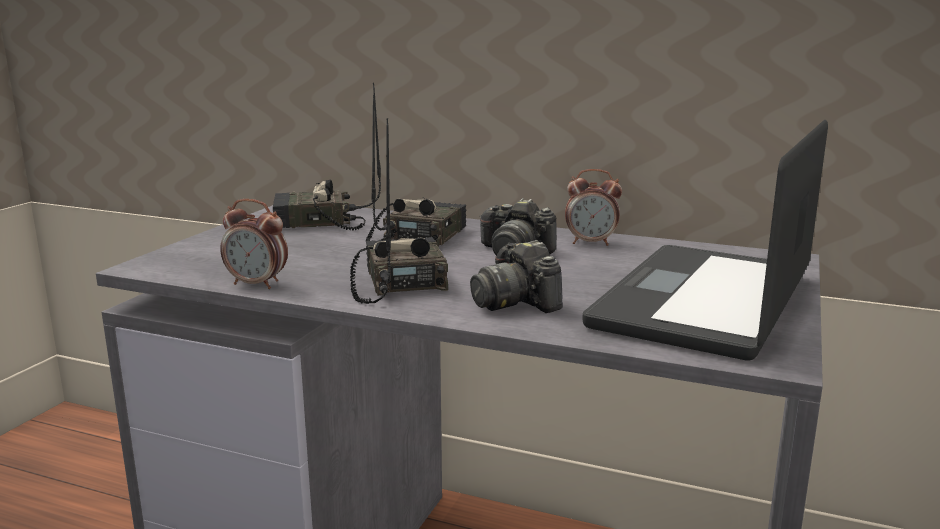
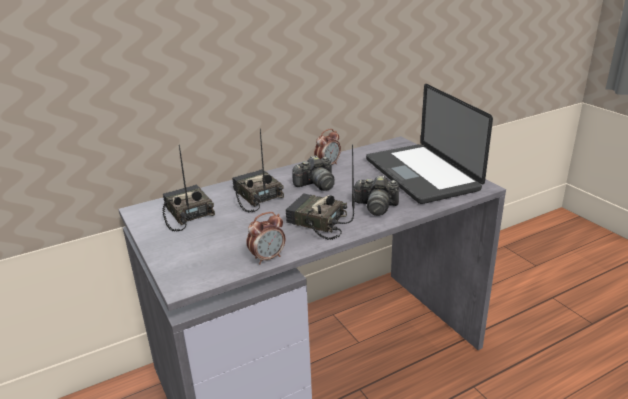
camera: 50 degrees left, 10 degrees up
radio [273,83,381,231] -> radio turned 120 degrees clockwise [162,145,215,232]

